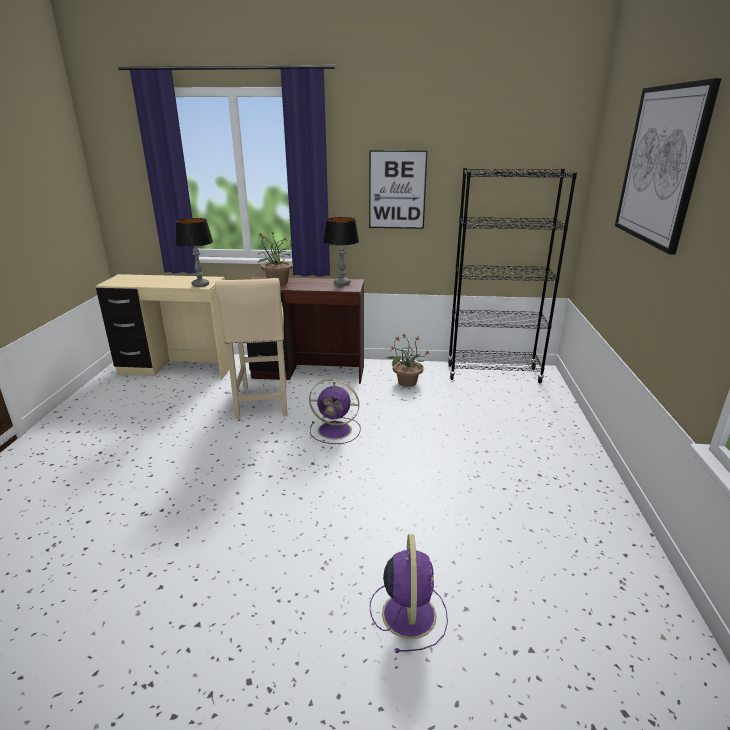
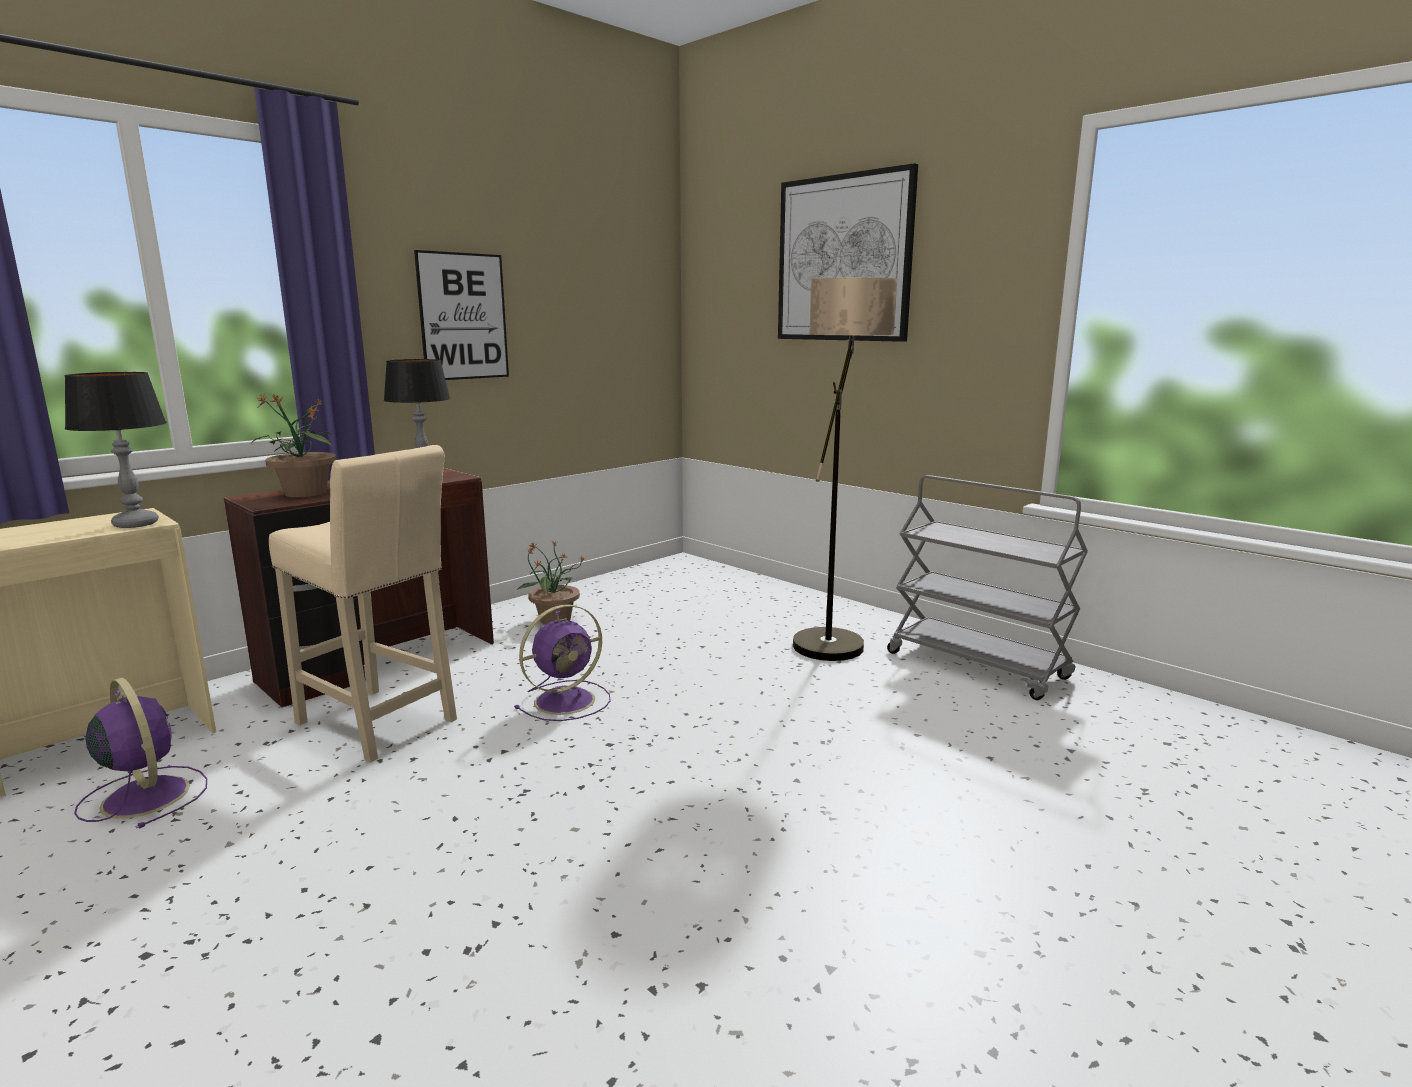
camera: 50 degrees left, 10 degrees down
purple fan [370,534,448,653] -> purple fan moved to [74,678,207,828]
black bookcase [448,168,577,383] -> none
none -> floor lamp [793,277,897,661]
none -> grey cart [887,475,1088,700]

